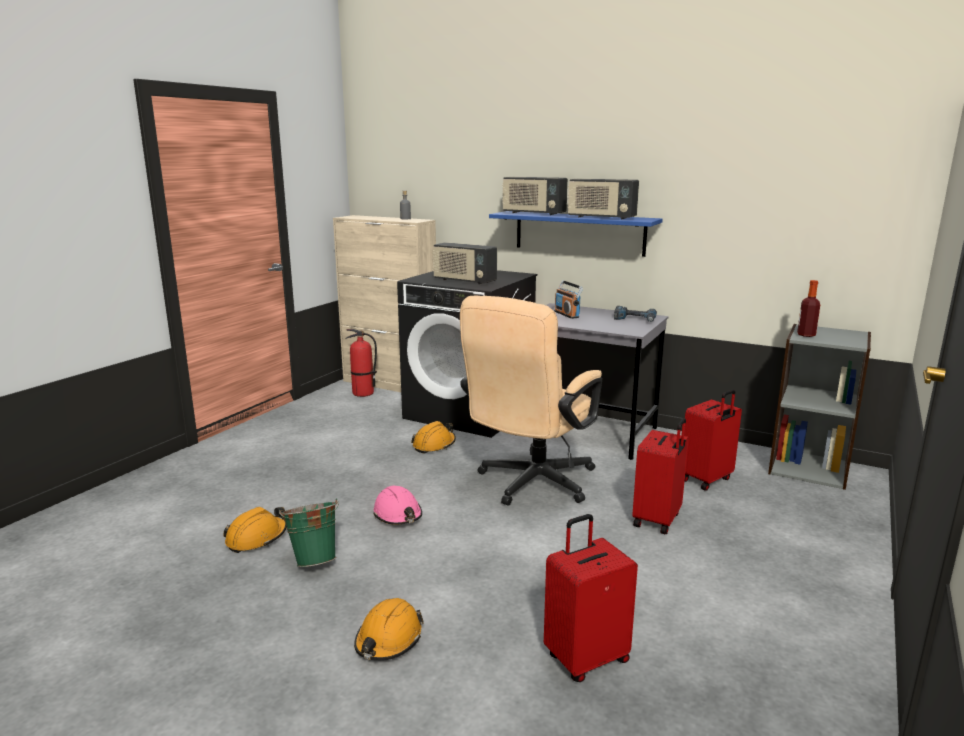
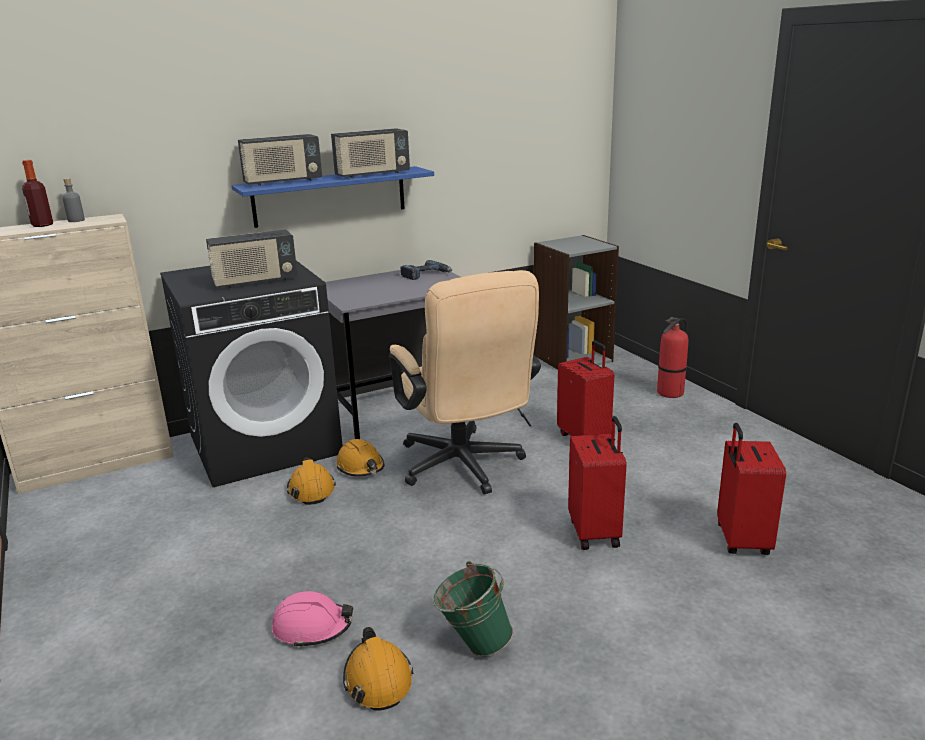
camera: 55 degrees left, 5 degrees up
fire extinguisher [345,329,377,397] -> fire extinguisher moved to [657,317,688,398]
orange hard hat [354,598,424,661] -> orange hard hat moved to [337,439,384,477]
pink hard hat [374,486,422,525] -> pink hard hat moved to [272,591,353,648]
radio [554,280,583,319] -> none
red suitcase [684,389,742,491] -> red suitcase moved to [568,416,627,550]
bottle [797,280,820,337] -> bottle moved to [22,160,53,227]

